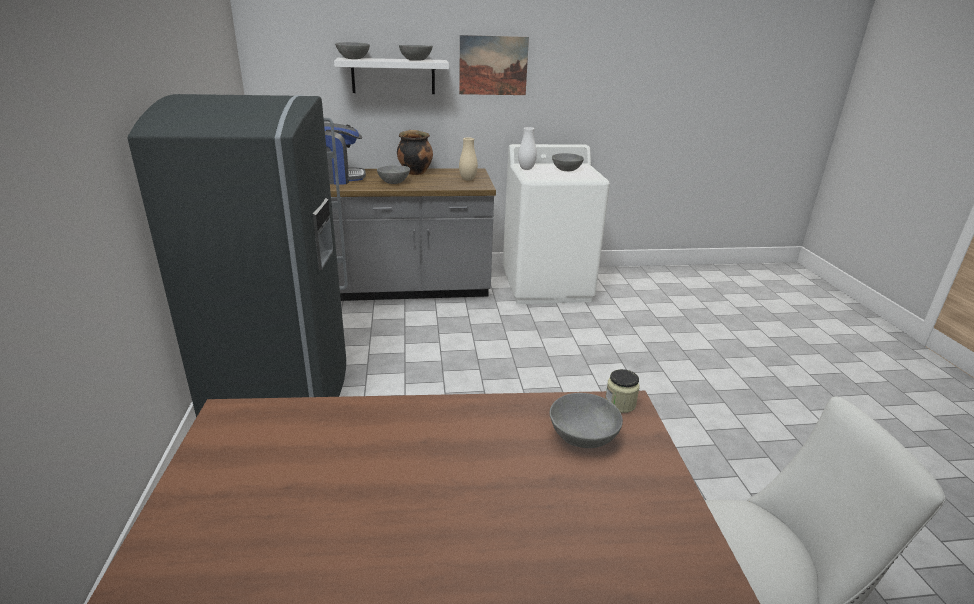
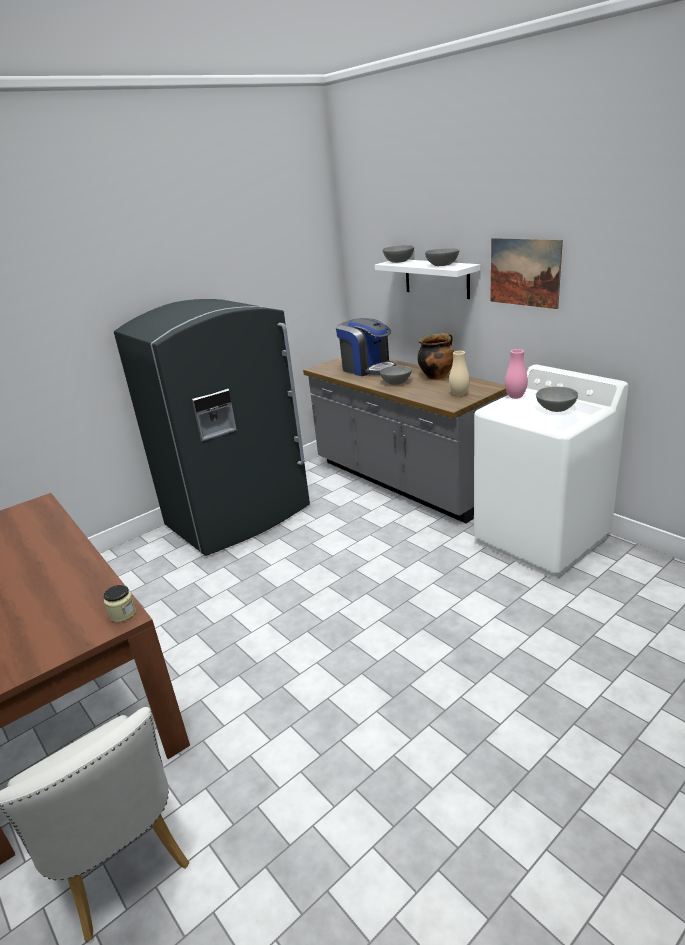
camera: 60 degrees right, 0 degrees up
white vase [518,127,537,170] -> pink vase [505,349,528,399]
grey bowl [550,393,623,448] -> none

